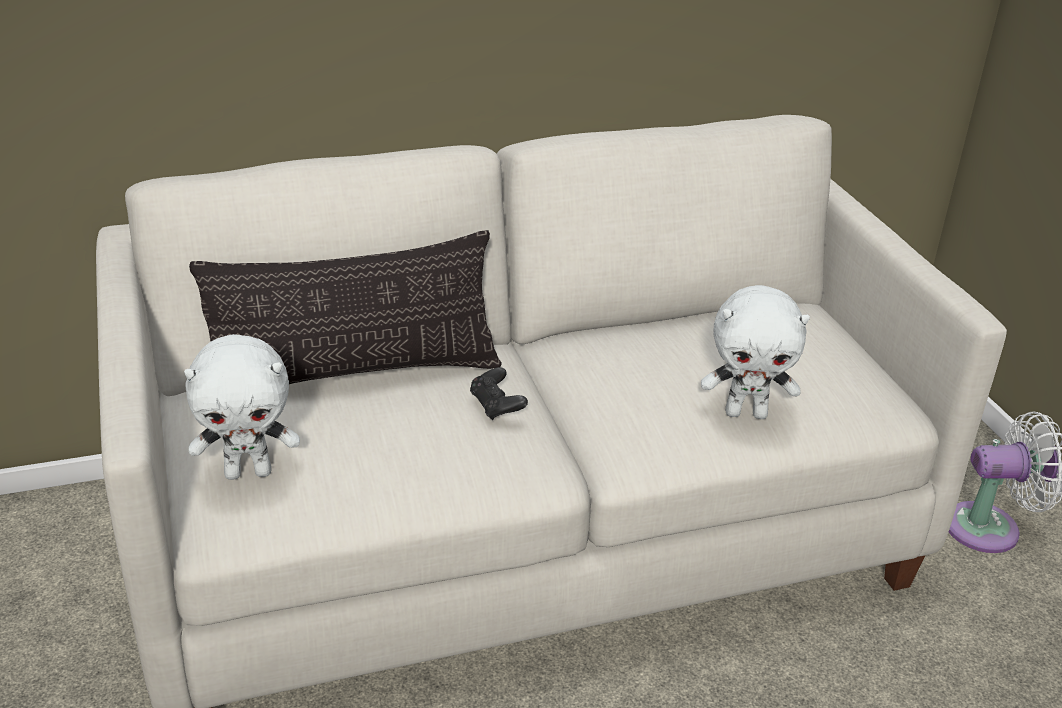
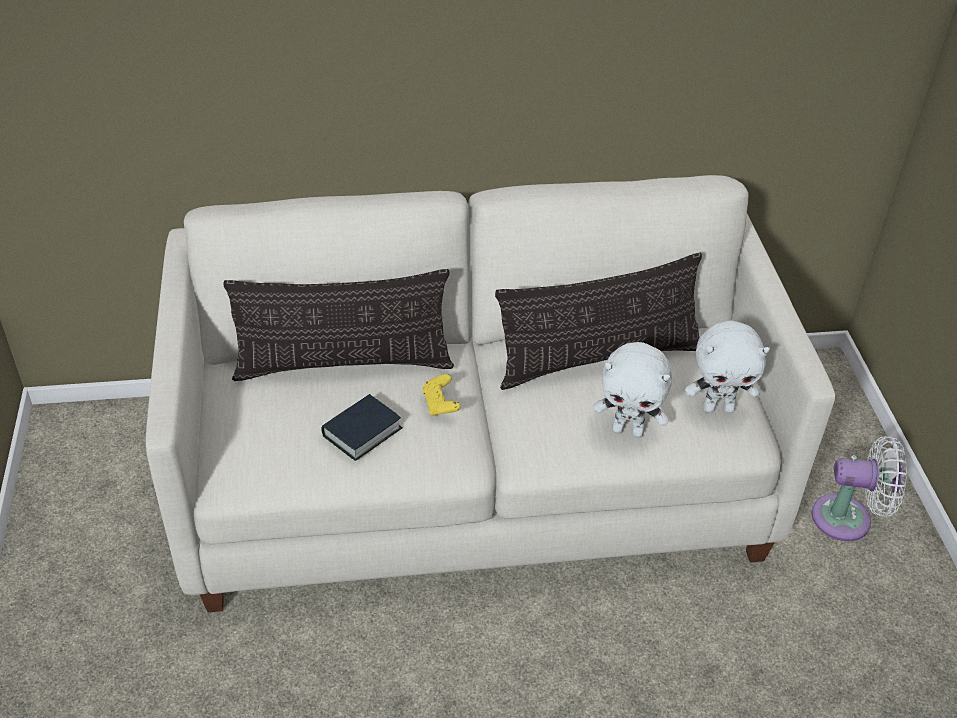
camera: 10 degrees right, 10 degrees up
white plush toy [184,334,300,480] -> white plush toy moved to [685,321,770,413]
black game controller [470,367,528,420] -> yellow game controller [422,374,461,416]
none -> book [321,394,403,461]
none -> pillow [495,253,702,390]

